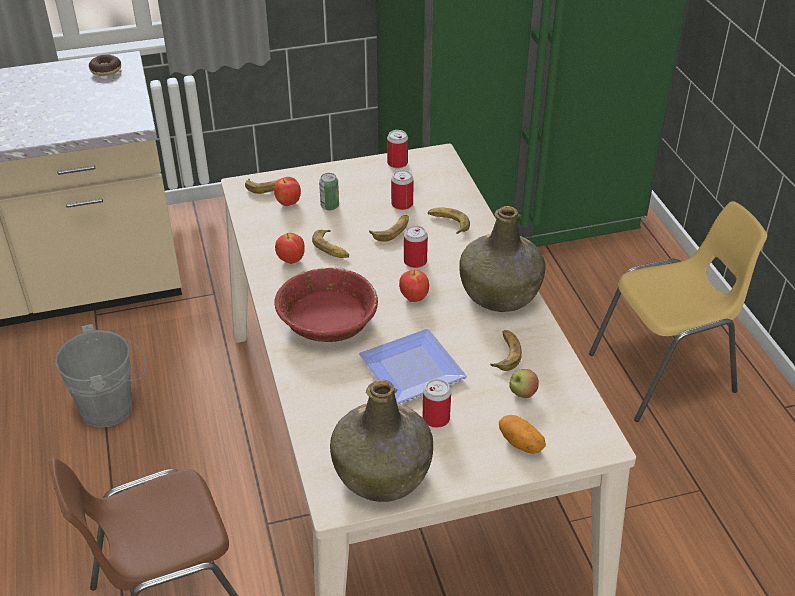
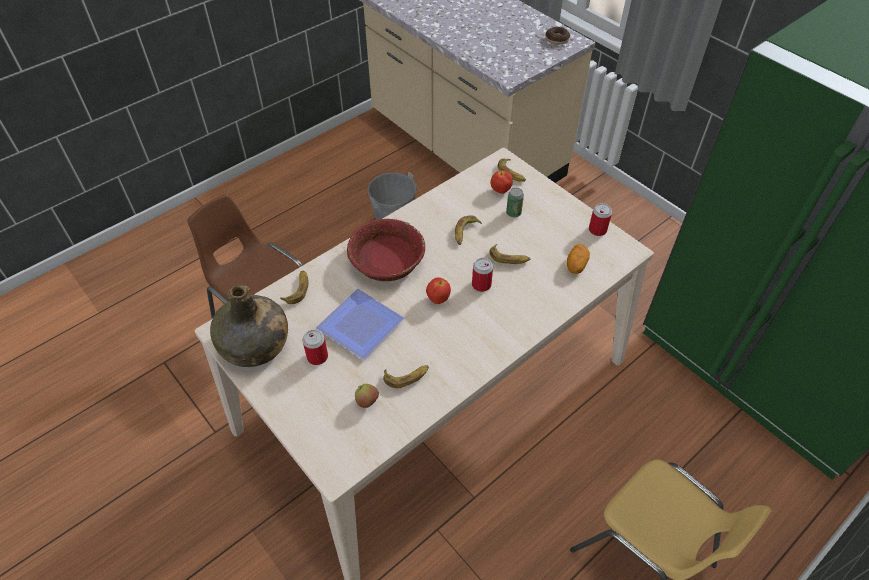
camera: 65 degrees right, 10 degrees up
apple [275,233,305,264] -> none
can [391,170,414,210] -> none
banana [428,207,470,234] -> banana moved to [280,271,308,304]
green bottle [459,206,546,312] -> none
potato [499,415,546,454] -> potato moved to [567,244,590,274]

